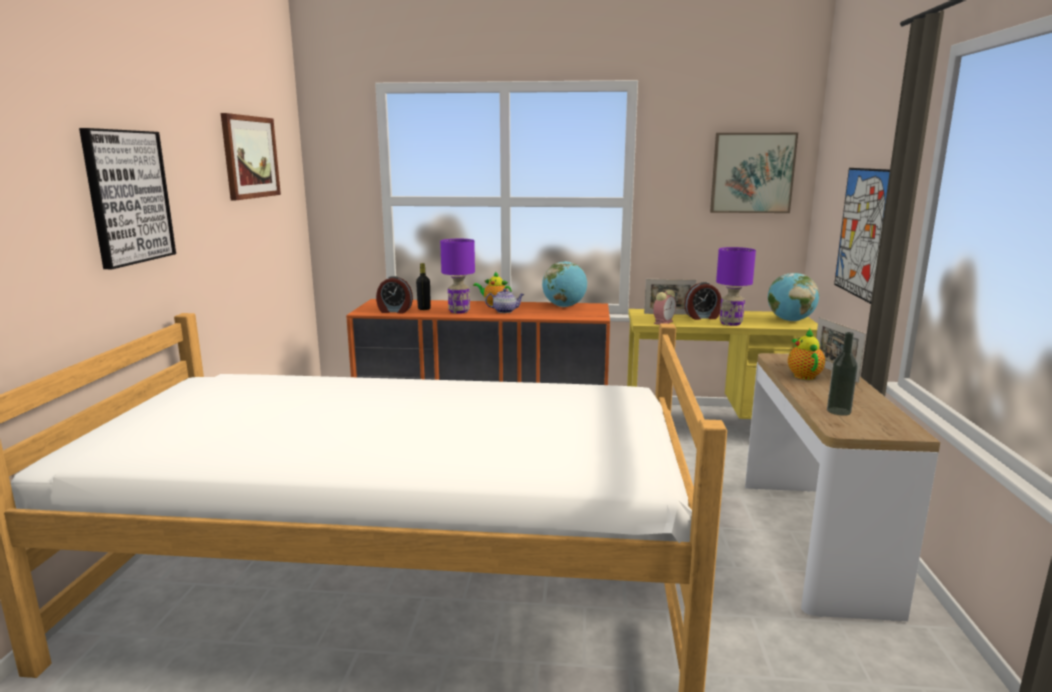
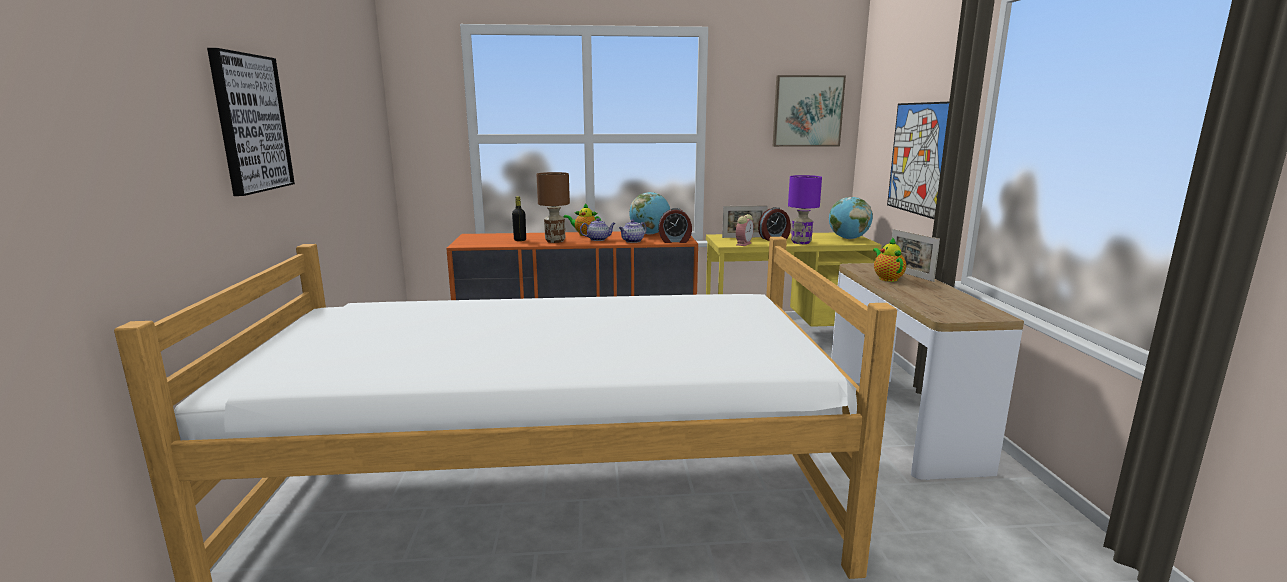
camera: 10 degrees left, 0 degrees up
picture [221,113,281,200] -> none
alarm clock [376,276,413,313] -> alarm clock moved to [658,208,692,243]
purple table lamp [440,239,475,314] -> brown table lamp [537,172,570,243]
bottle [827,332,858,416] -> none
none -> teapot [619,220,647,243]

